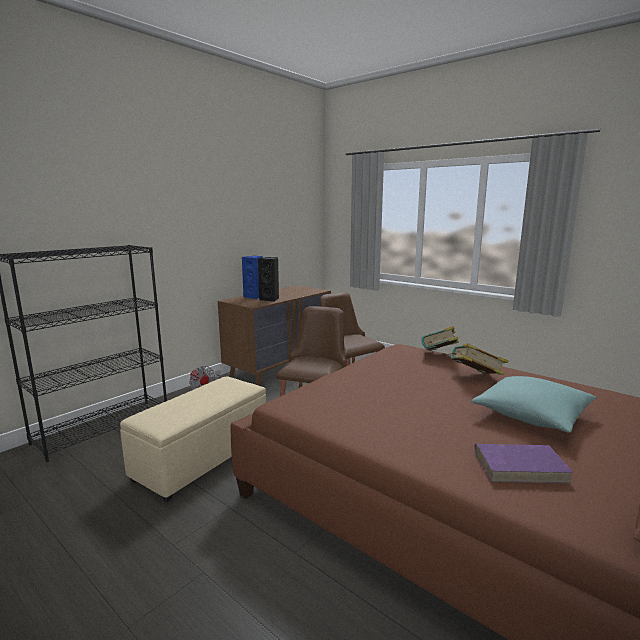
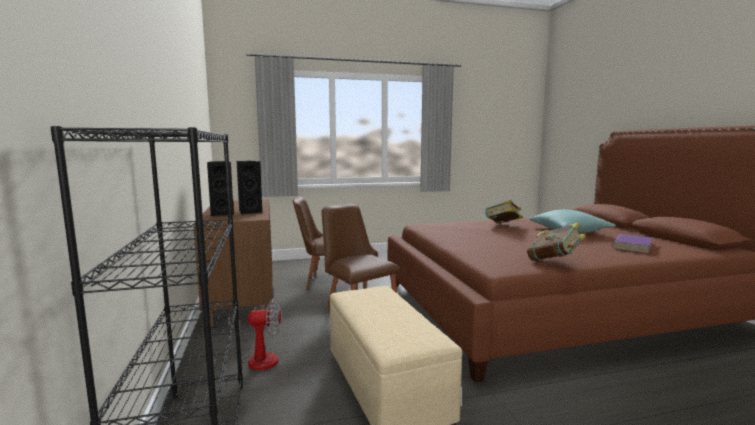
camera: 55 degrees left, 5 degrees down
blue speaker [242,256,263,299] -> black speaker [207,161,234,216]
book [421,326,459,351] -> book moved to [527,223,586,261]

